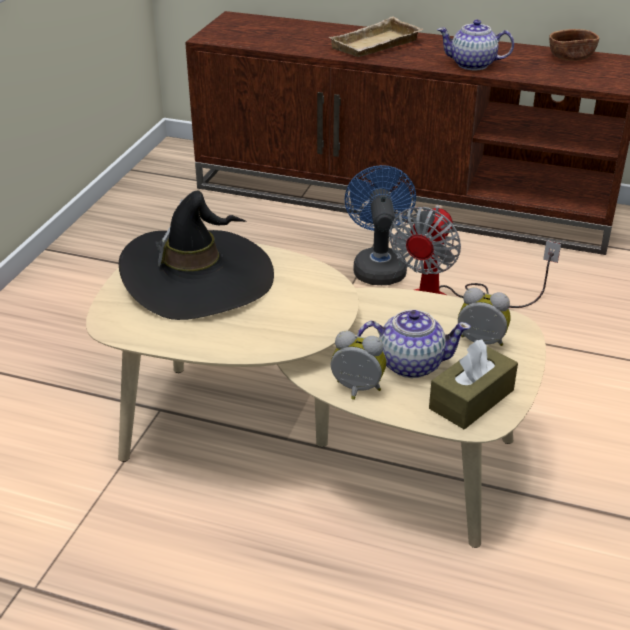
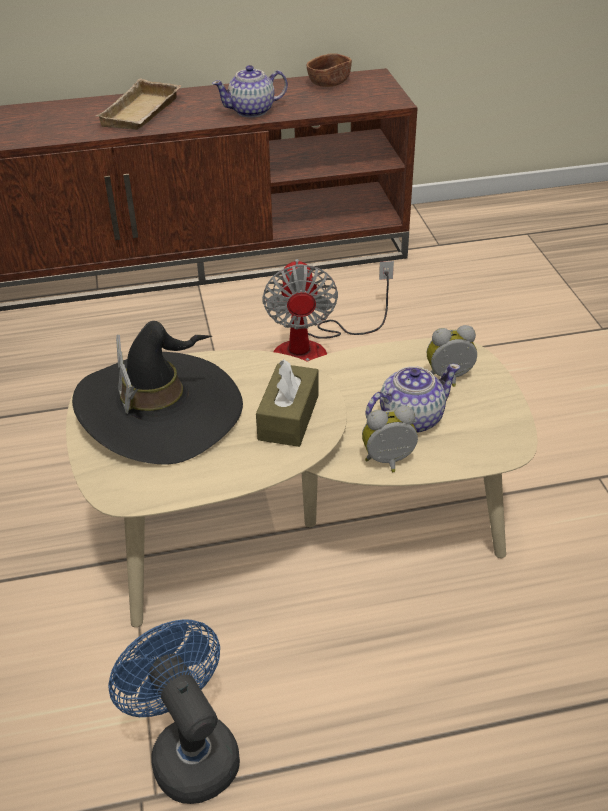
camera: 30 degrees left, 5 degrees up
blue fan [345,165,416,285] -> blue fan moved to [108,619,240,804]
brown tissue box [429,339,518,429] -> brown tissue box moved to [256,360,319,447]

